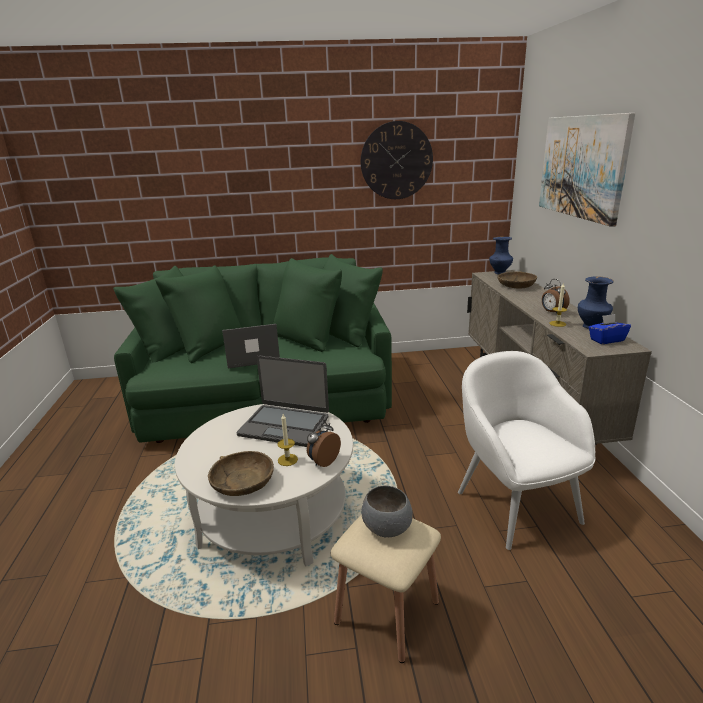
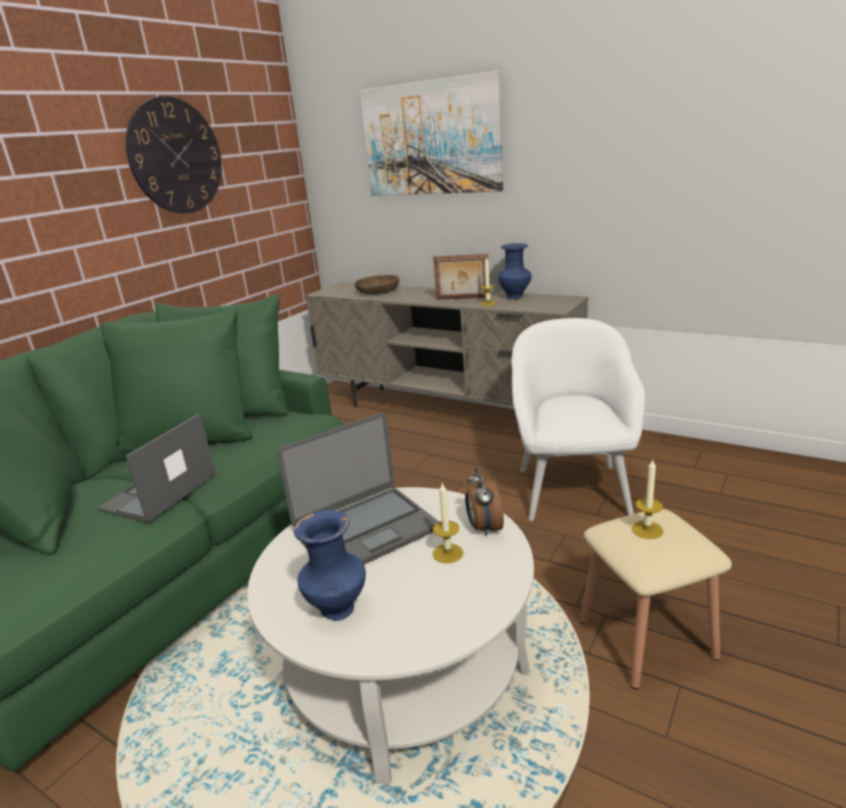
camera: 50 degrees left, 0 degrees up
brown bowl [208,451,274,496] -> none
grey bowl [361,485,413,537] -> candle [631,460,664,539]
white armchair [458,351,595,550] -> white armchair turned 75 degrees clockwise [512,318,645,521]
blue vase [489,237,513,274] -> blue vase moved to [294,510,366,621]
alarm clock [542,279,570,313] -> picture frame [433,254,488,300]
blue tissue box [588,314,631,344] -> none

